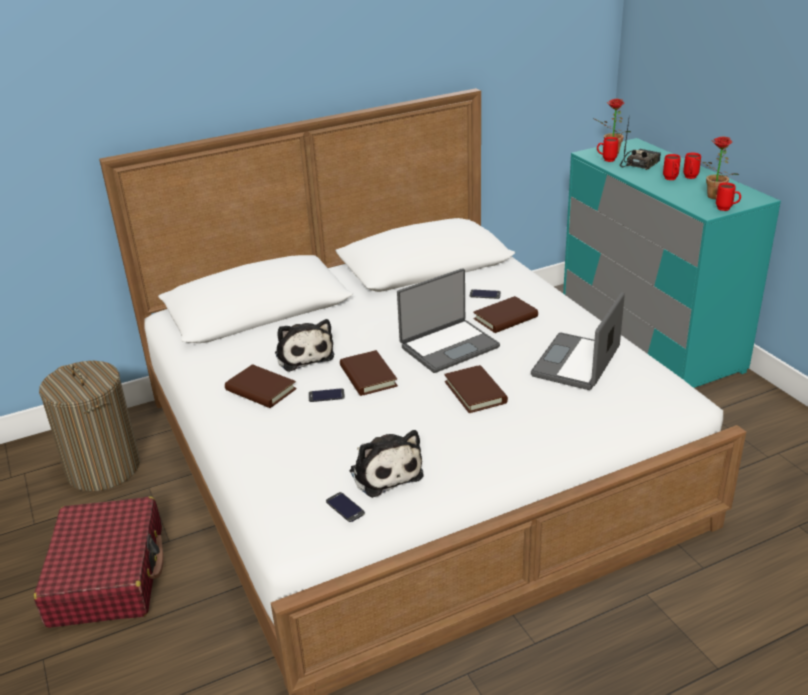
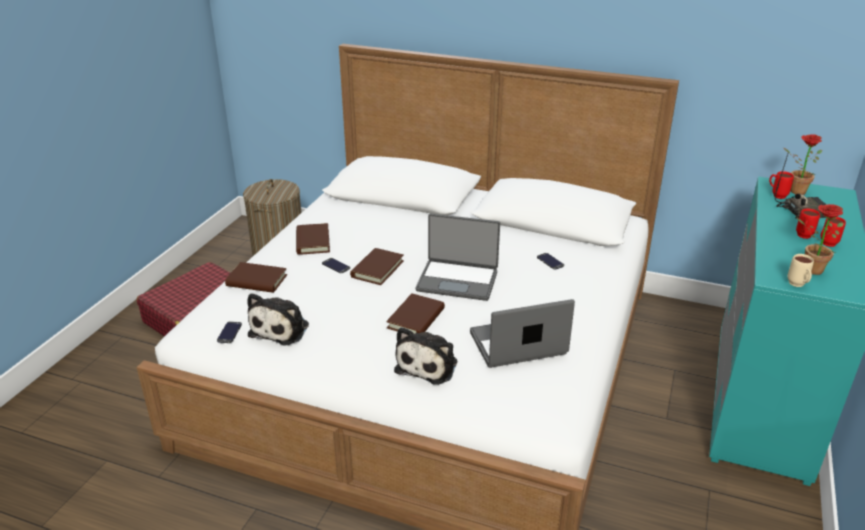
camera: 45 degrees right, 0 degrees up
plush toy [275,319,335,372] -> plush toy moved to [394,327,457,385]
brown book [473,296,538,333] -> brown book moved to [225,262,287,293]
red mug [716,182,741,211] -> beige mug [787,254,814,287]

